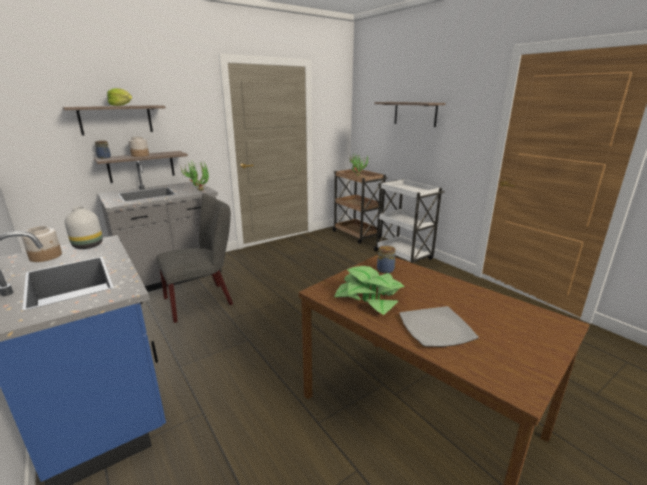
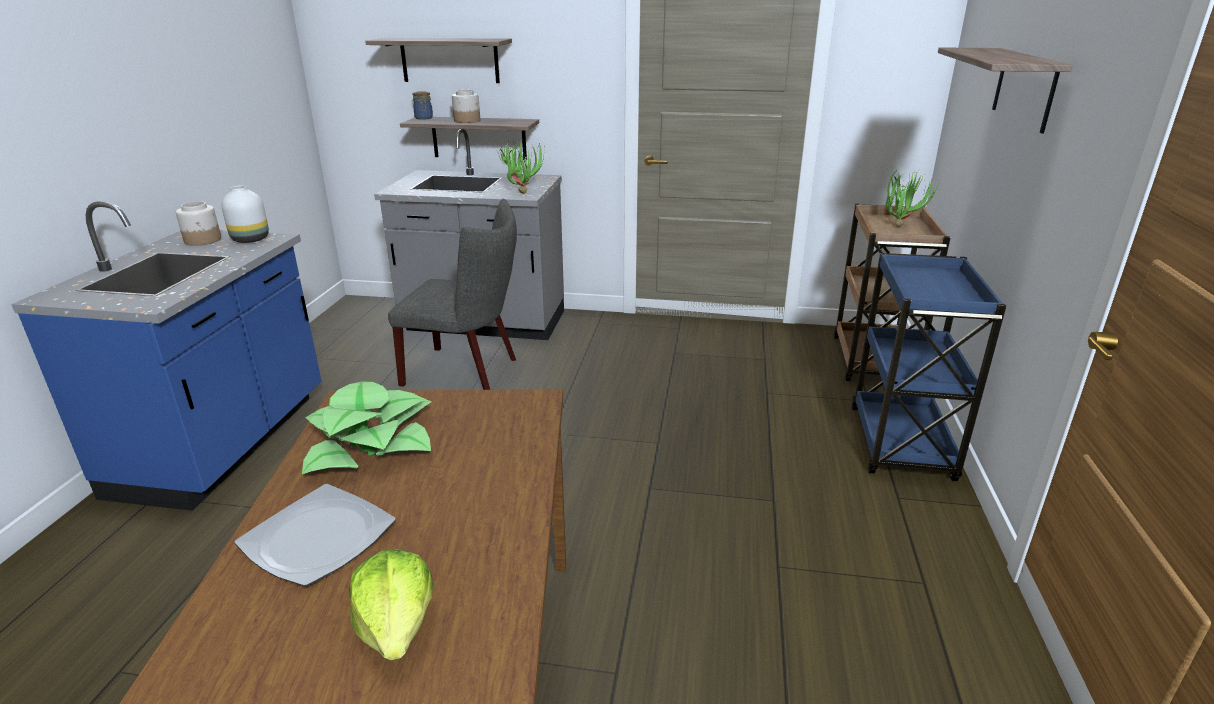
camera: 45 degrees right, 5 degrees up
lettuce [107,88,132,106] -> lettuce moved to [349,549,433,660]
white cart [373,179,445,263] -> blue cart [851,253,1006,481]
jar [377,245,395,273] -> none

